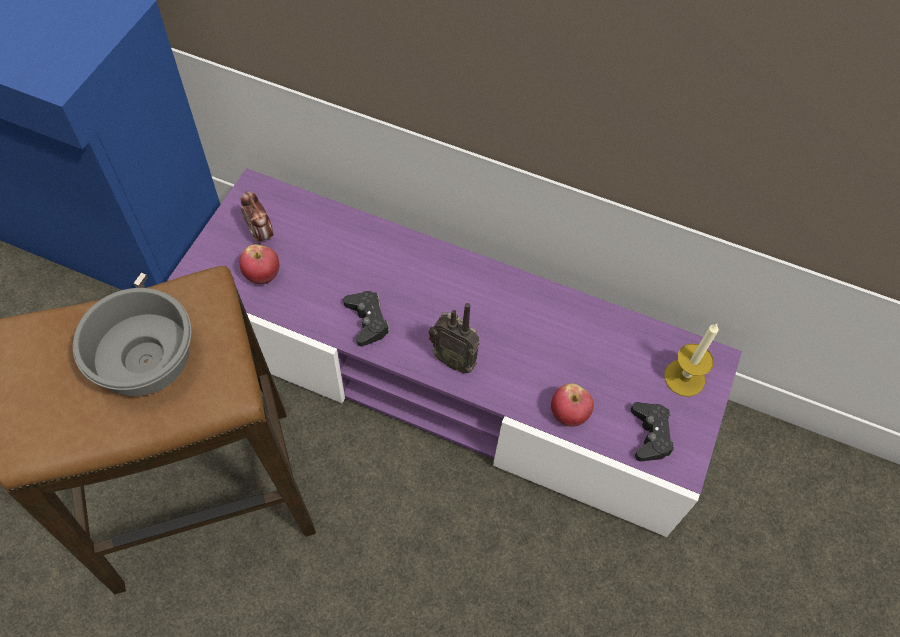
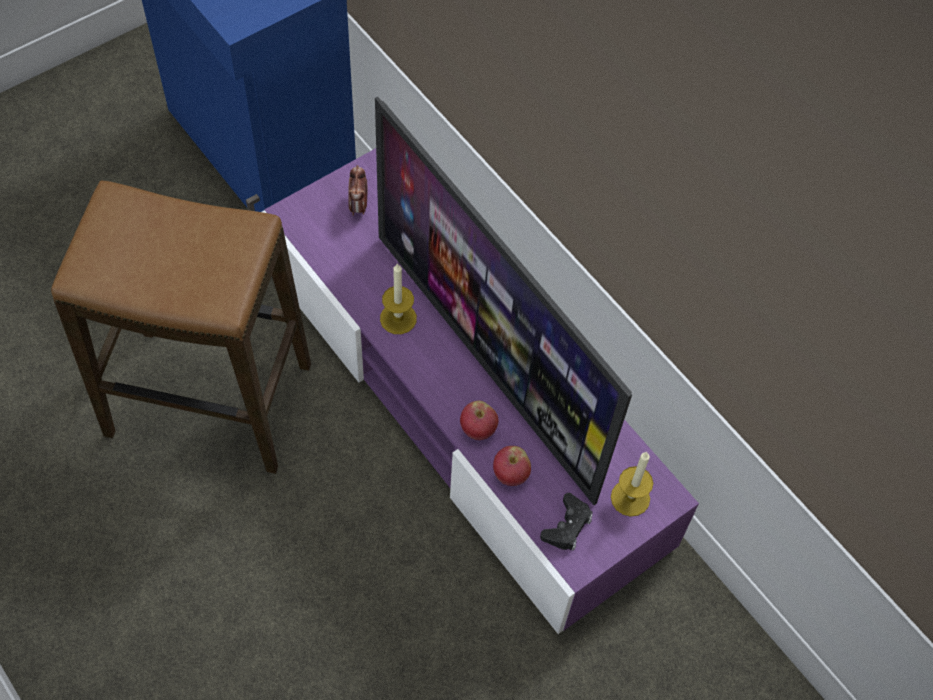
camera: 30 degrees right, 0 degrees up
grey bowl [73,288,191,396] -> none
apple [240,244,279,284] -> apple moved to [460,401,499,440]
black game controller [343,291,390,347] -> candle [380,263,417,334]
radio [429,303,480,373] -> none
none -> television [375,97,632,505]

